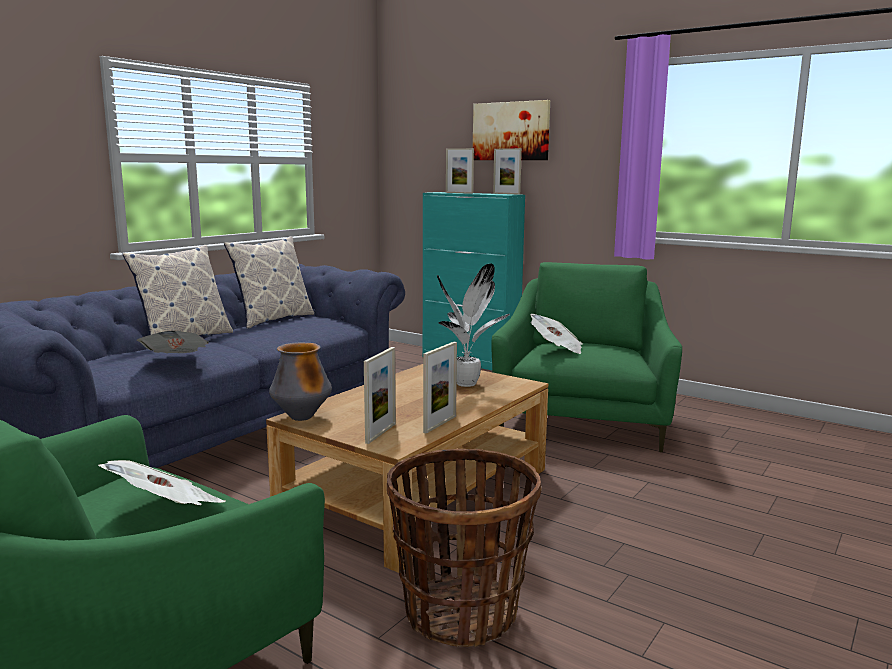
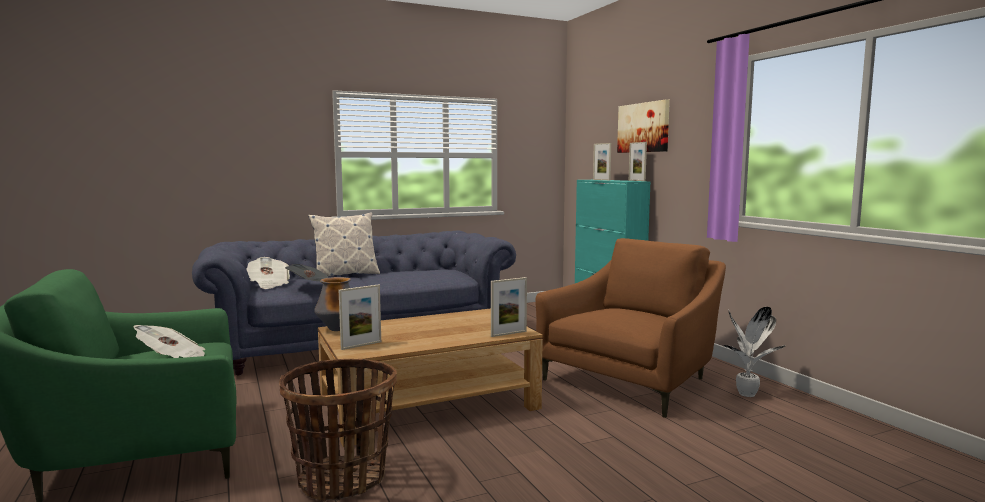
camera: 30 degrees right, 5 degrees down
pillow [224,236,314,329] -> none
picture frame [423,342,457,433] -> picture frame moved to [491,277,527,337]
potted plant [437,264,510,387] -> potted plant moved to [723,307,786,397]
green armchair [491,262,682,452] -> brown armchair [535,238,726,418]
newspaper [530,314,583,354] -> newspaper moved to [246,257,290,289]

